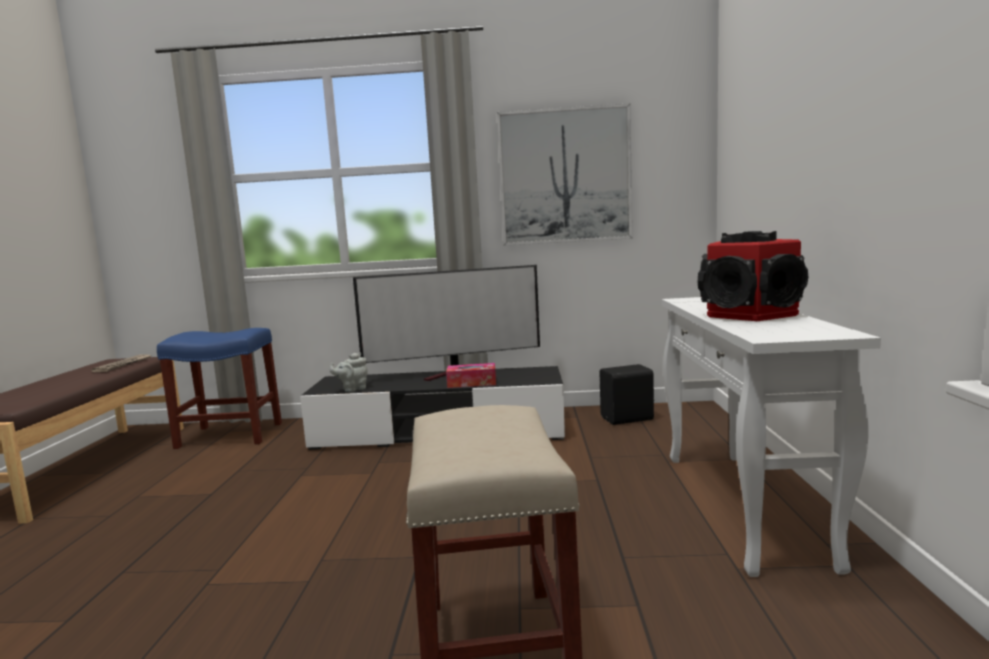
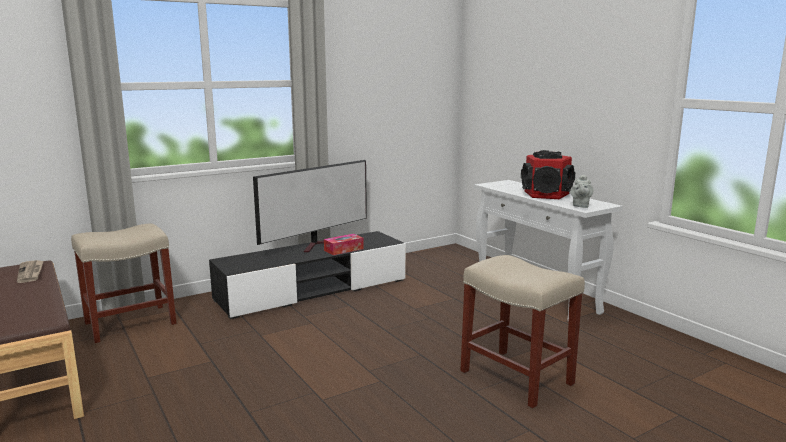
camera: 35 degrees left, 5 degrees up
blue stool [157,328,282,449] -> beige stool [71,223,177,343]
grey teapot [329,353,368,392] -> grey teapot moved to [570,175,593,208]
picture [497,103,632,245] -> none
black speaker [600,364,655,425] -> none

